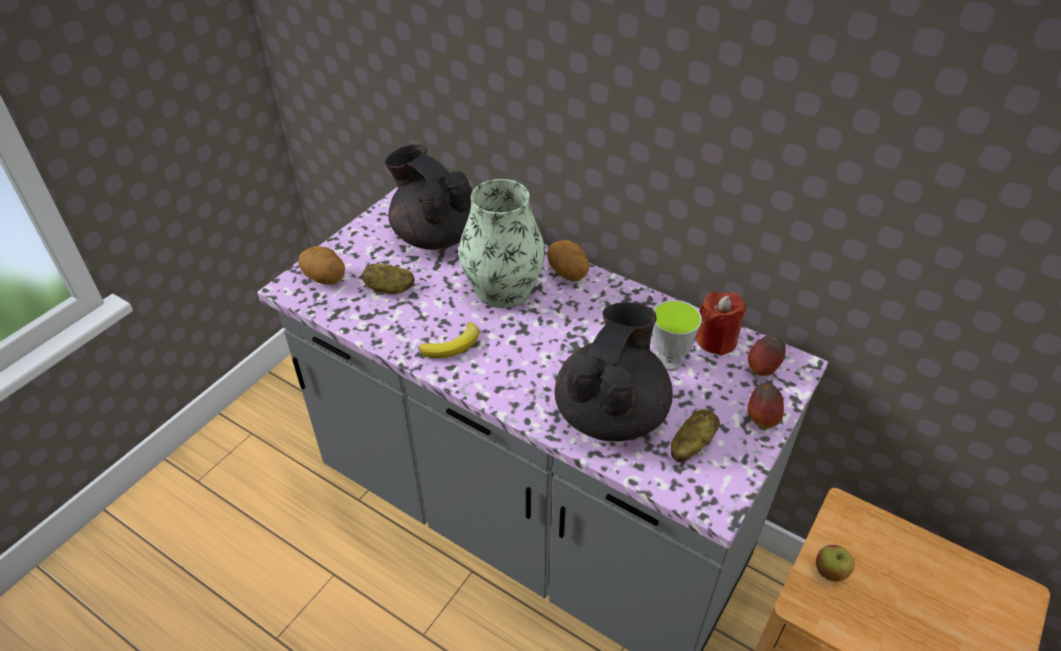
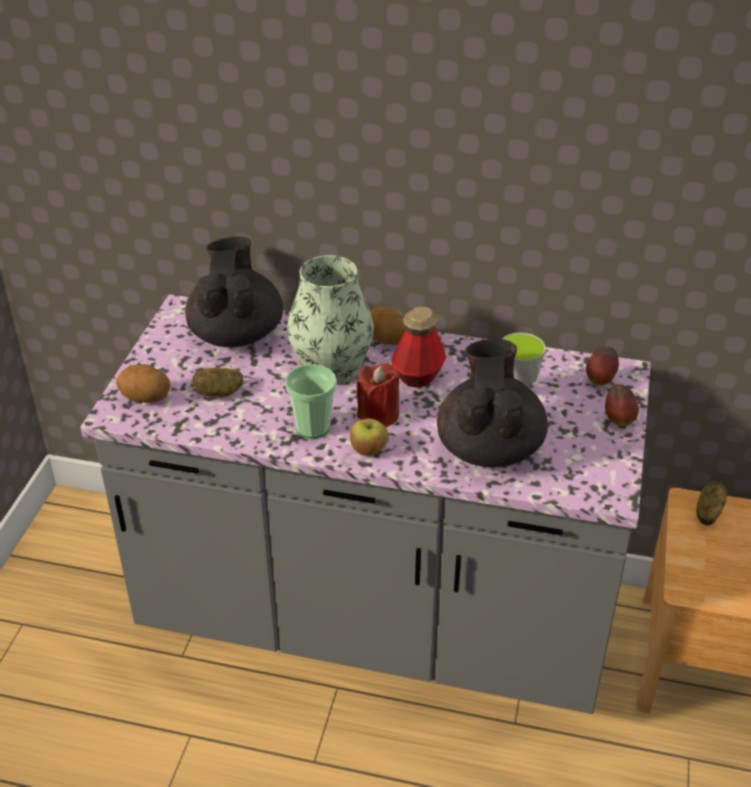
camera: 20 degrees left, 5 degrees down
black teapot [385,144,473,250] -> black teapot turned 60 degrees clockwise [185,236,283,348]
banana [419,322,479,358] -> cup [285,364,337,439]
potato [671,409,720,462] -> potato moved to [696,481,727,525]
red candle [695,292,746,356] -> red candle moved to [357,363,400,427]
apple [816,545,855,582] -> apple moved to [350,418,388,456]
none -> bottle [391,306,446,388]

